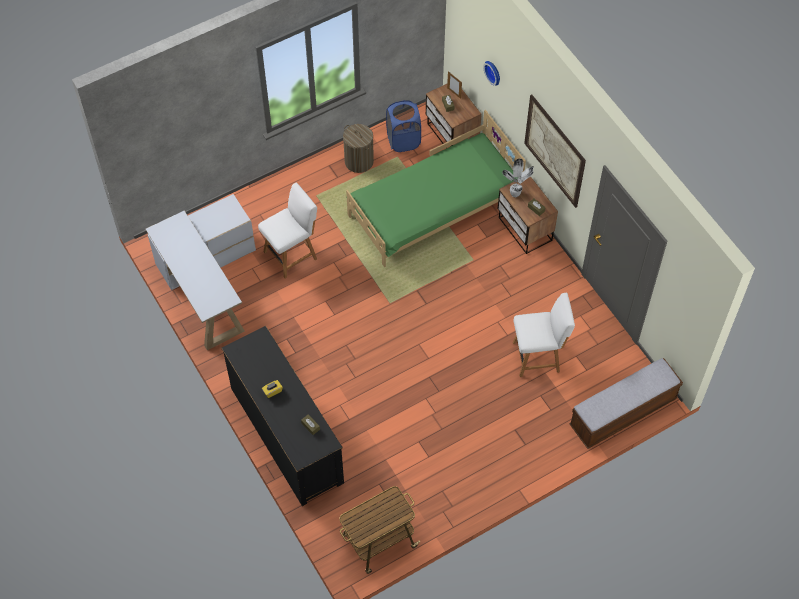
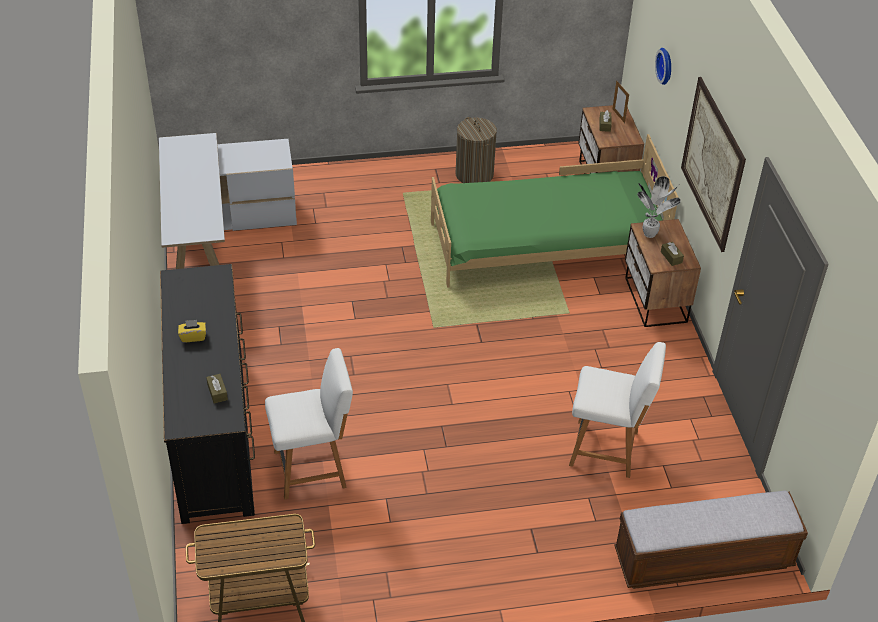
camera: 20 degrees right, 15 degrees down
white chair [258,183,317,278] -> white chair moved to [265,348,353,499]
blue laundry basket [386,100,421,152] -> none

